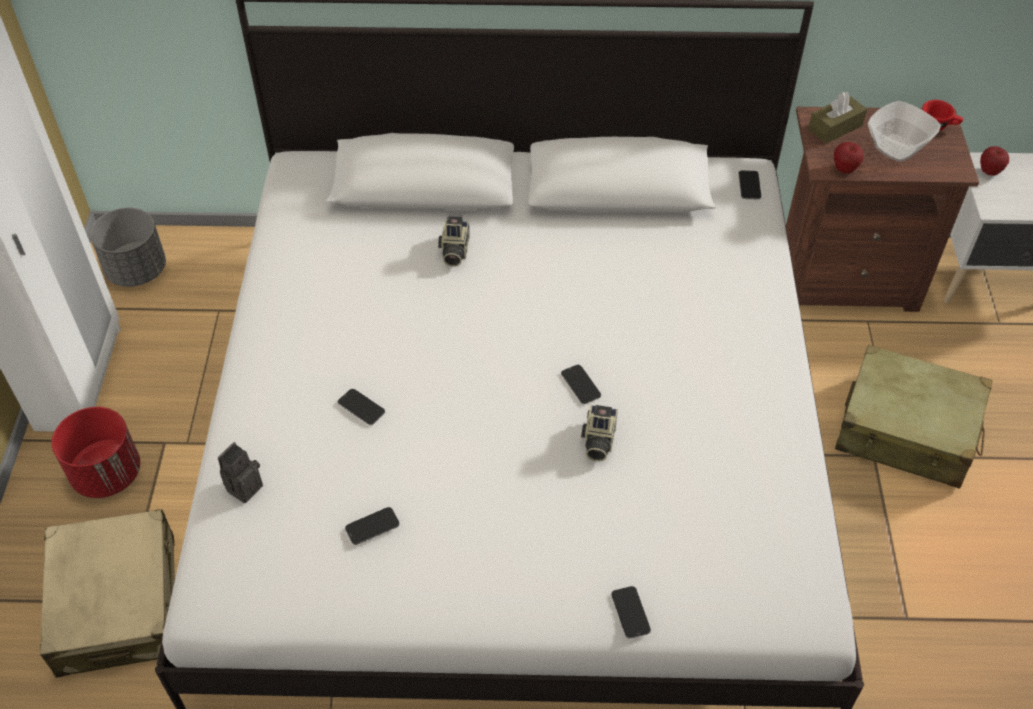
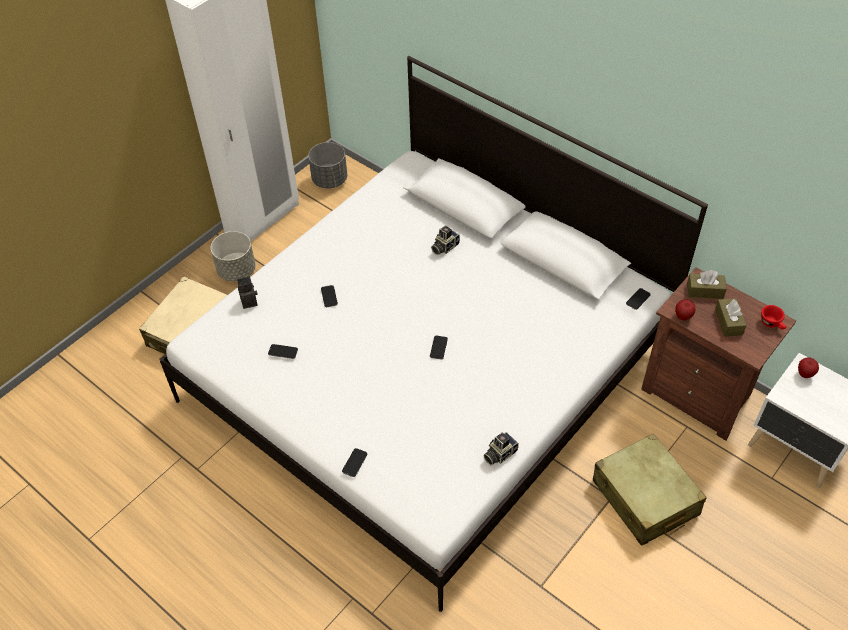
camera: 40 degrees right, 0 degrees up
red planter [52,407,140,498] -> grey planter [211,231,256,281]
camera [581,405,618,462] -> camera moved to [483,432,519,465]
bowl [868,101,941,162] -> brown tissue box [715,298,746,336]

